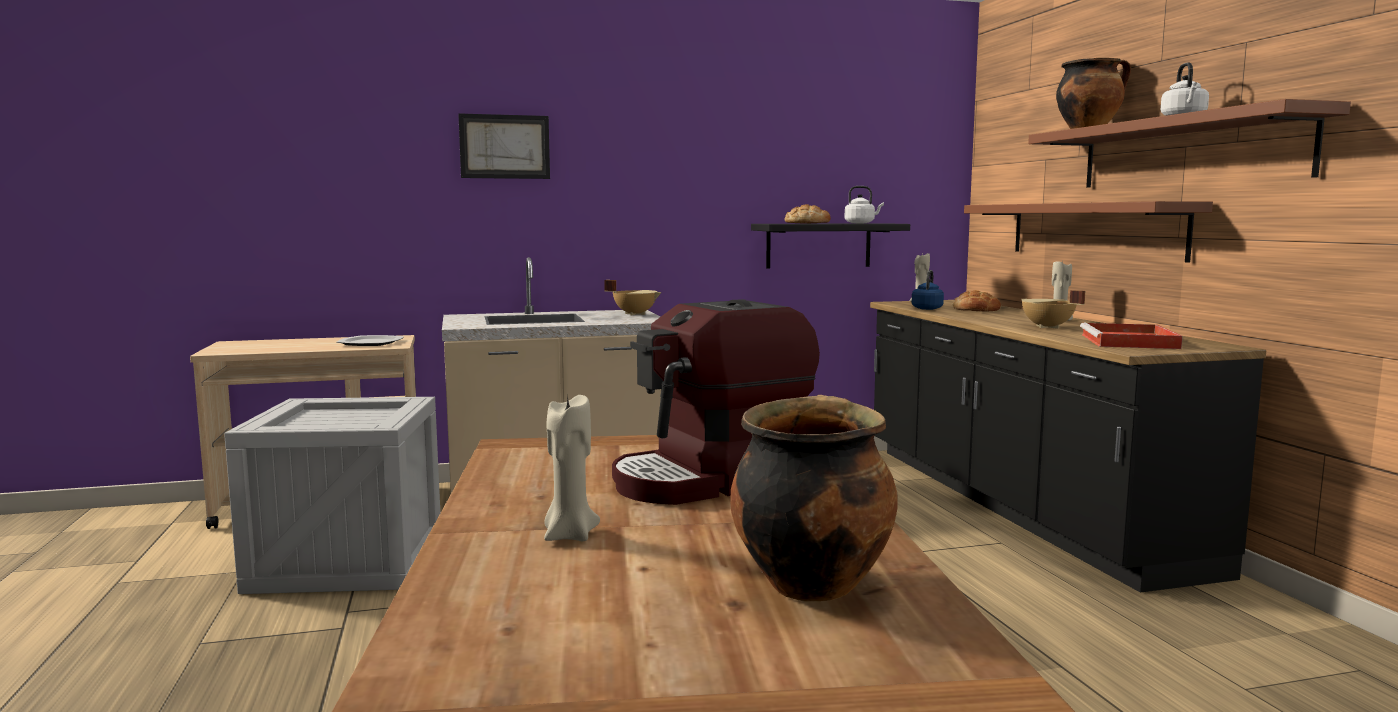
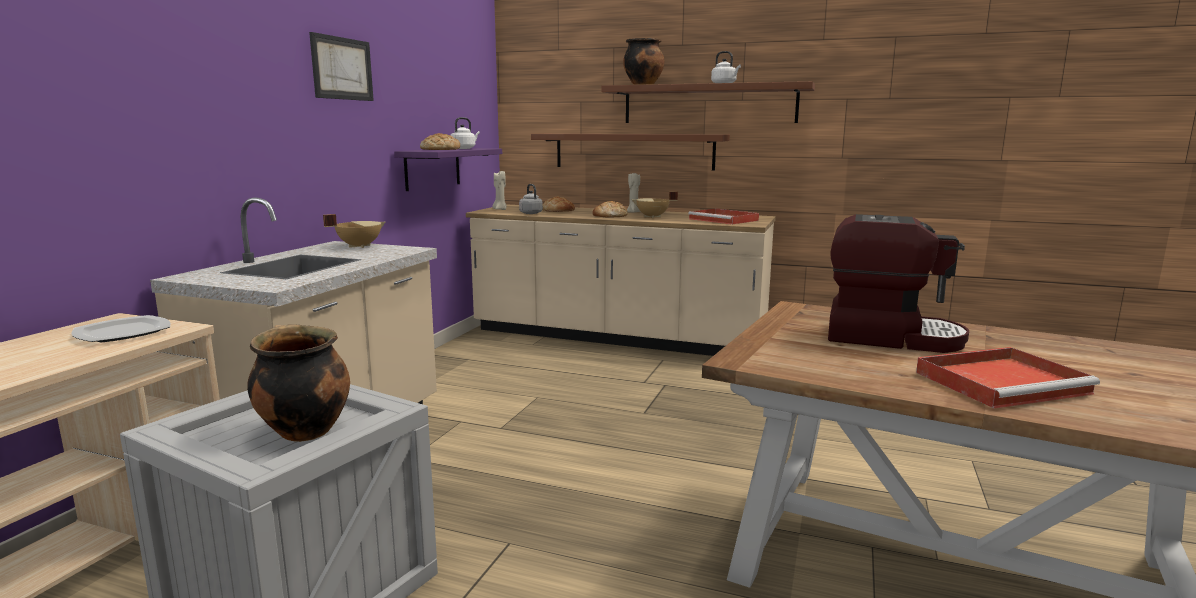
camera: 55 degrees left, 5 degrees up
picture [458,113,550,179] -> picture moved to [309,32,374,101]
beige candle [544,395,600,541] -> red tray [916,347,1100,409]
coffee machine [612,299,820,505] -> coffee machine turned 75 degrees counterclockwise [828,214,969,353]
cooking pot [730,395,898,602] -> cooking pot moved to [247,324,350,442]
black shelf [751,223,910,268] -> purple shelf [394,148,502,191]
black counter [870,300,1266,593] -> beige counter [466,205,776,356]
blue kettle [912,270,944,310] -> grey kettle [519,184,543,214]
none -> bread [592,201,628,218]

